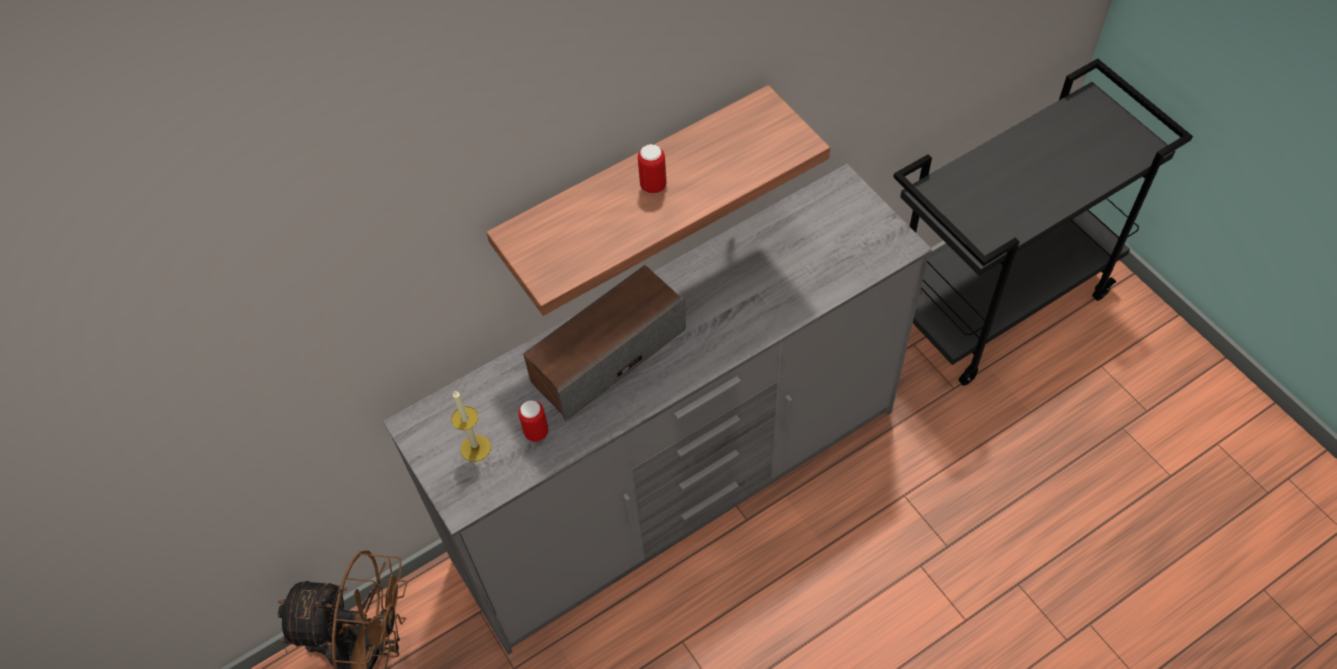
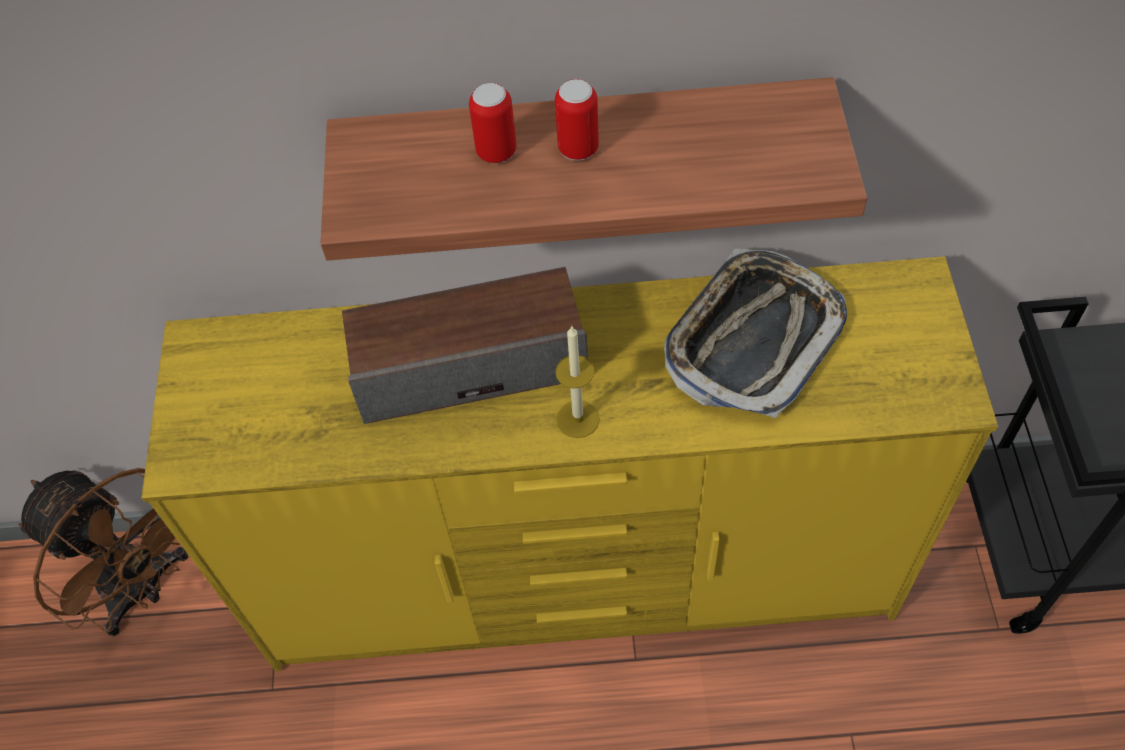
camera: 30 degrees right, 0 degrees up
grey dresser [383,164,932,655] -> yellow dresser [141,256,998,671]
candle [451,390,491,462] -> candle moved to [555,325,600,438]
can [518,400,549,442] -> can moved to [469,83,517,163]
none -> tray [664,249,847,418]

